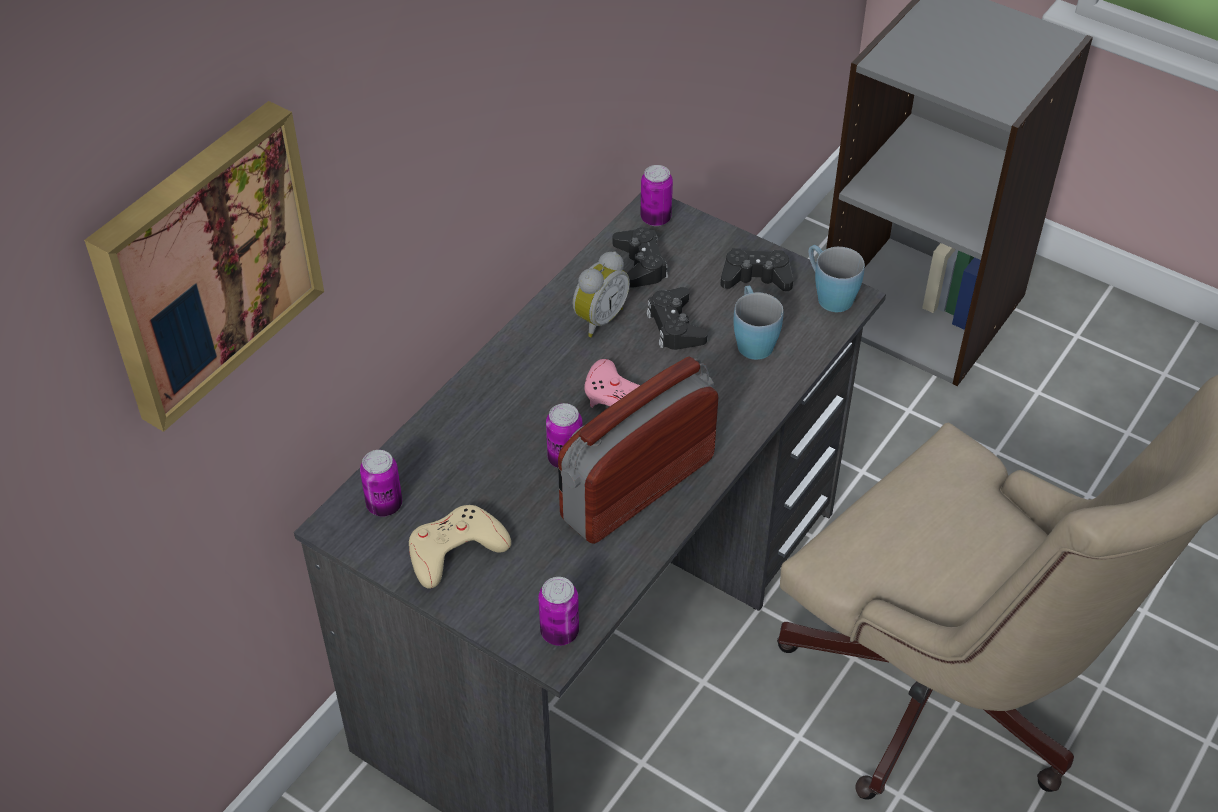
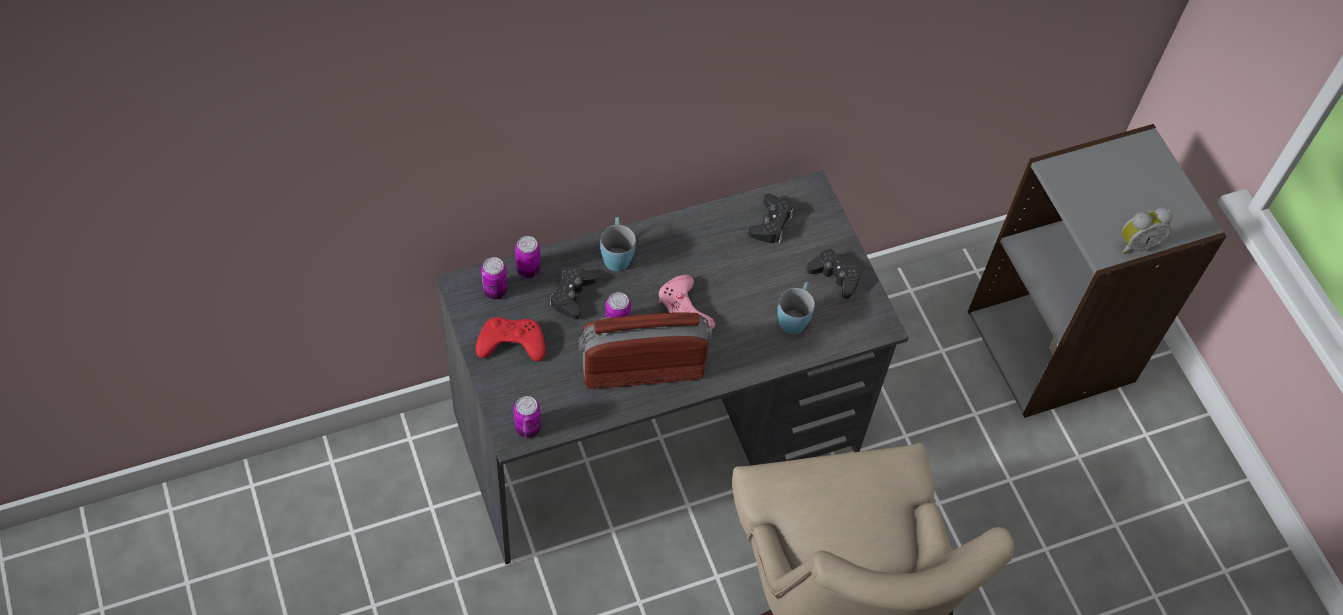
camera: 30 degrees right, 10 degrees up
picture [84,101,324,432] -> none
beige game controller [409,505,511,588] -> red game controller [476,317,545,361]
alarm clock [573,251,630,337] -> alarm clock moved to [1122,207,1173,254]
can [640,165,673,226] -> can moved to [515,236,541,278]
black game controller [646,287,708,350] -> black game controller moved to [550,266,597,319]
blue mug [809,245,865,312] -> blue mug moved to [600,217,636,271]

